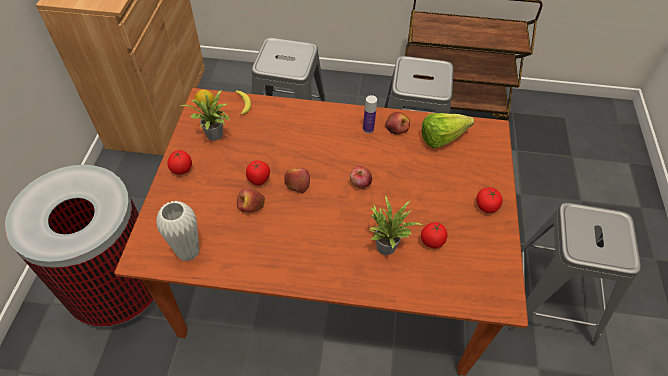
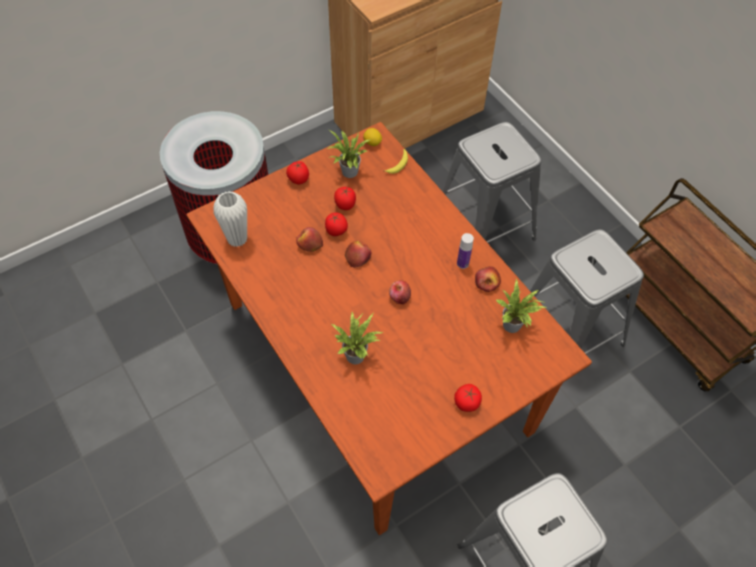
camera: 50 degrees right, 5 degrees up
tomato [421,222,447,248] -> tomato moved to [334,187,356,210]
lettuce [422,113,474,148] -> potted plant [496,279,547,333]

